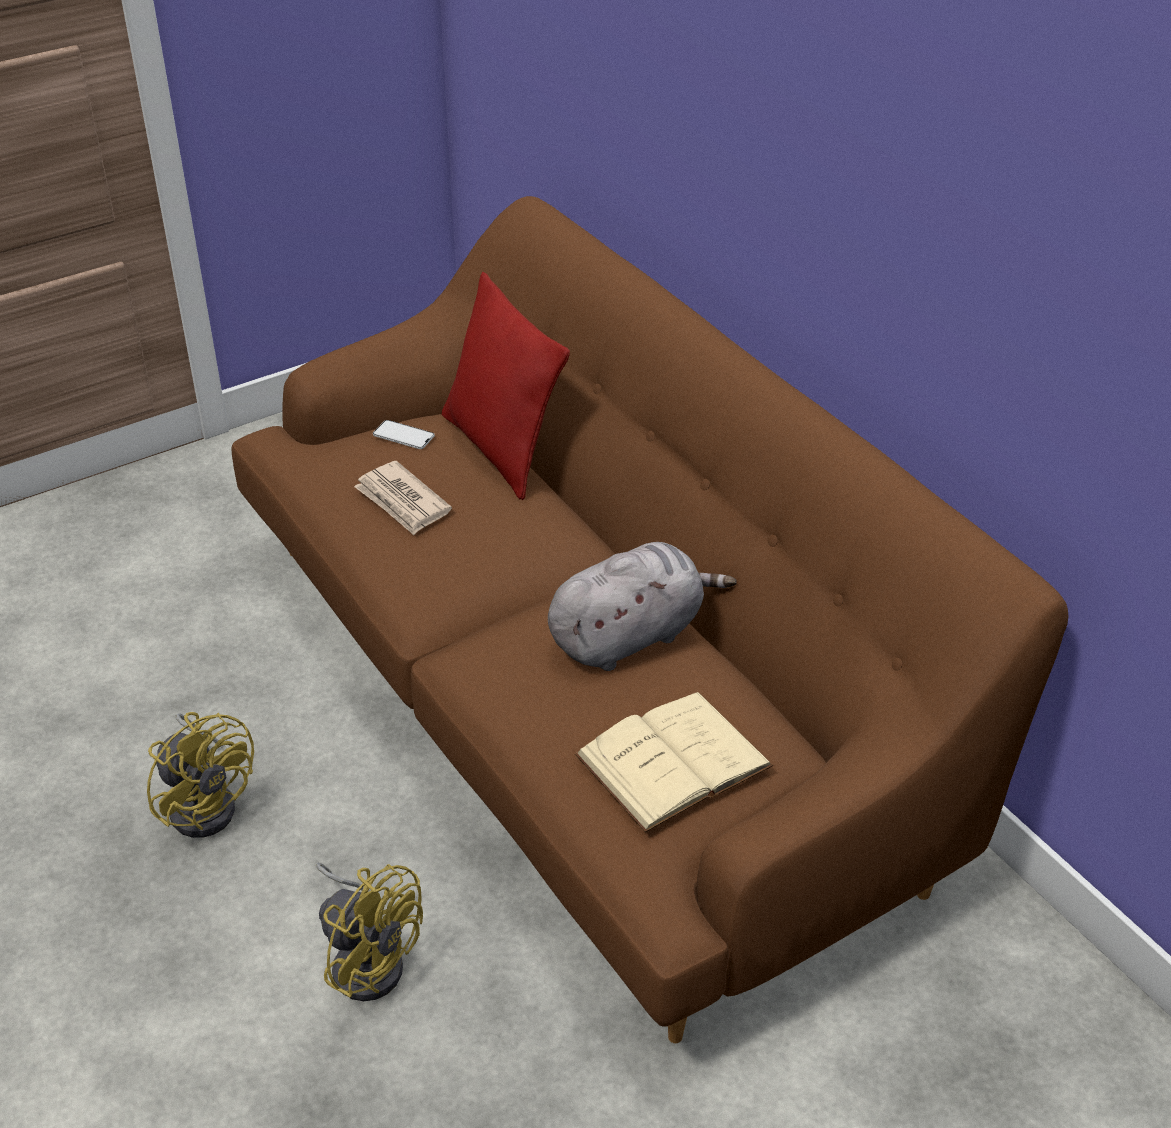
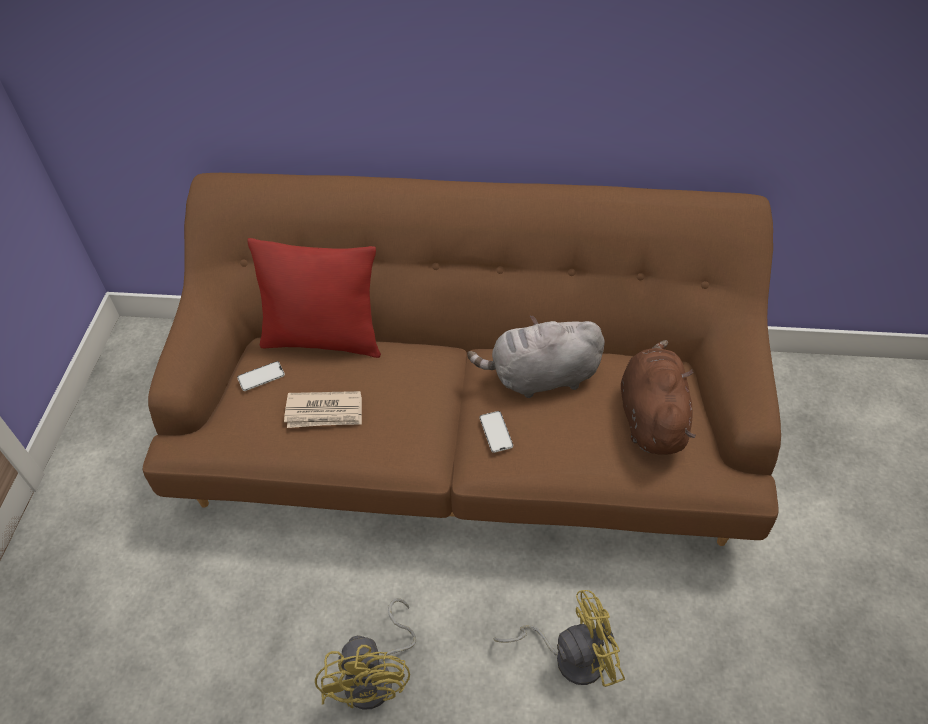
camera: 50 degrees left, 10 degrees up
yellow fan [147,712,254,838] -> yellow fan turned 90 degrees clockwise [315,598,416,710]
grey plush toy [548,542,737,671] -> grey plush toy turned 105 degrees counterclockwise [467,316,605,398]
beige book [575,692,773,832] -> brown plush toy [621,340,696,455]
none -> phone [479,411,513,453]

